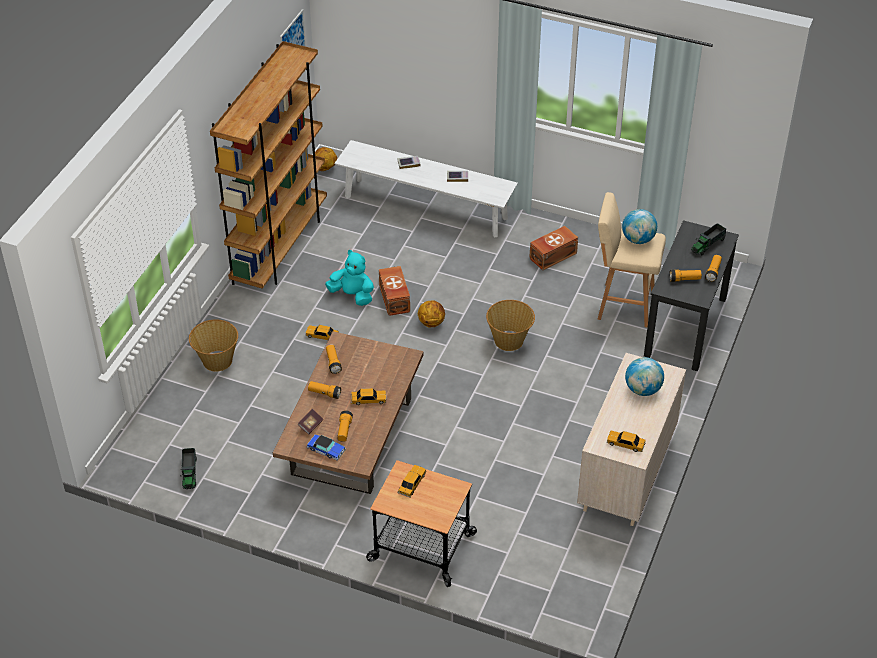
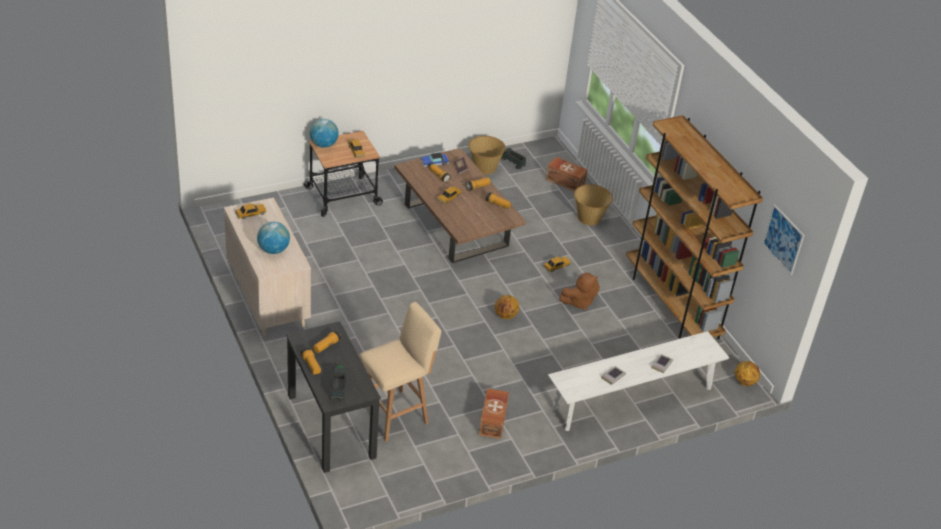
camera: 130 degrees right, 5 degrees down
turquoise plush toy [325,250,374,306] -> brown plush toy [559,273,600,310]
brown storage box [379,266,410,316] -> brown storage box moved to [546,157,588,192]
basket [486,300,535,351] -> basket moved to [468,136,506,175]
globe [622,209,657,244] -> globe moved to [310,119,339,148]

